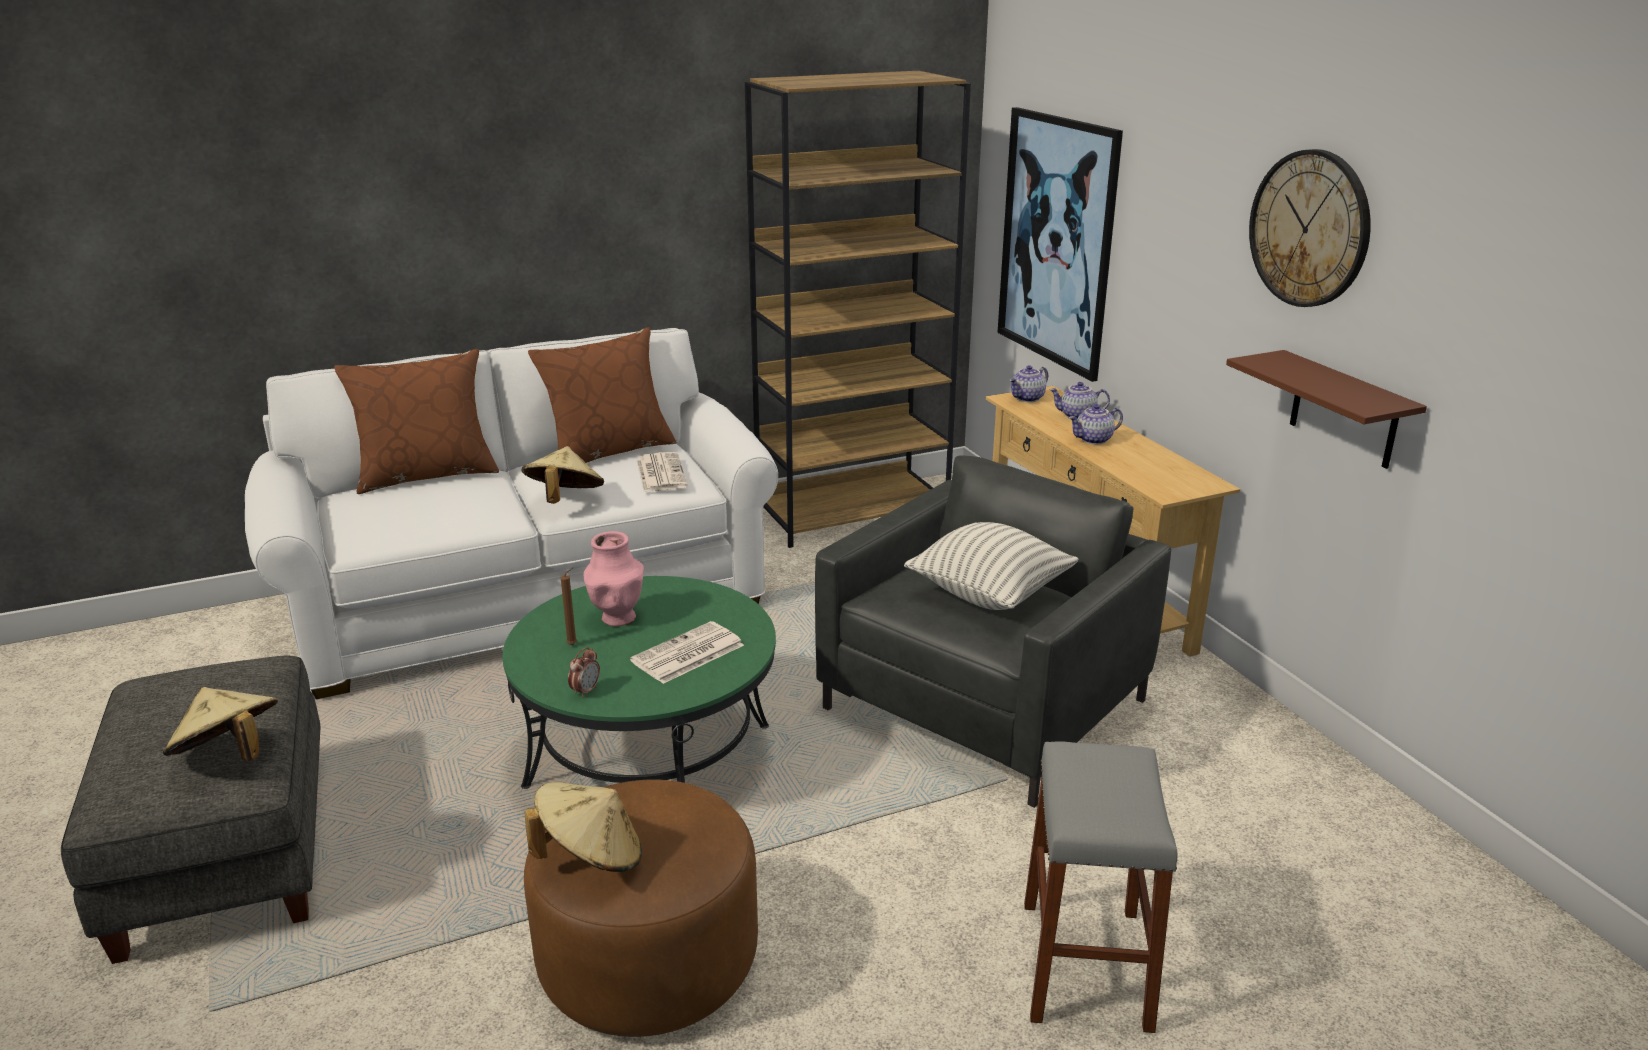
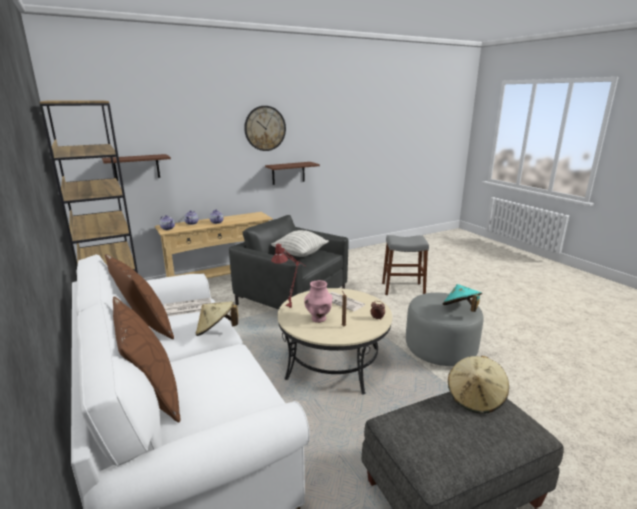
camera: 95 degrees left, 5 degrees down
green coffee table [502,576,776,789] -> beige coffee table [277,288,392,395]
brown ottoman [524,780,758,1037] -> grey ottoman [406,293,484,366]
beige hat [525,782,642,872] -> turquoise hat [443,284,482,312]
picture [998,107,1123,382] -> brown shelf [102,154,171,181]
none -> red table lamp [271,244,306,308]

